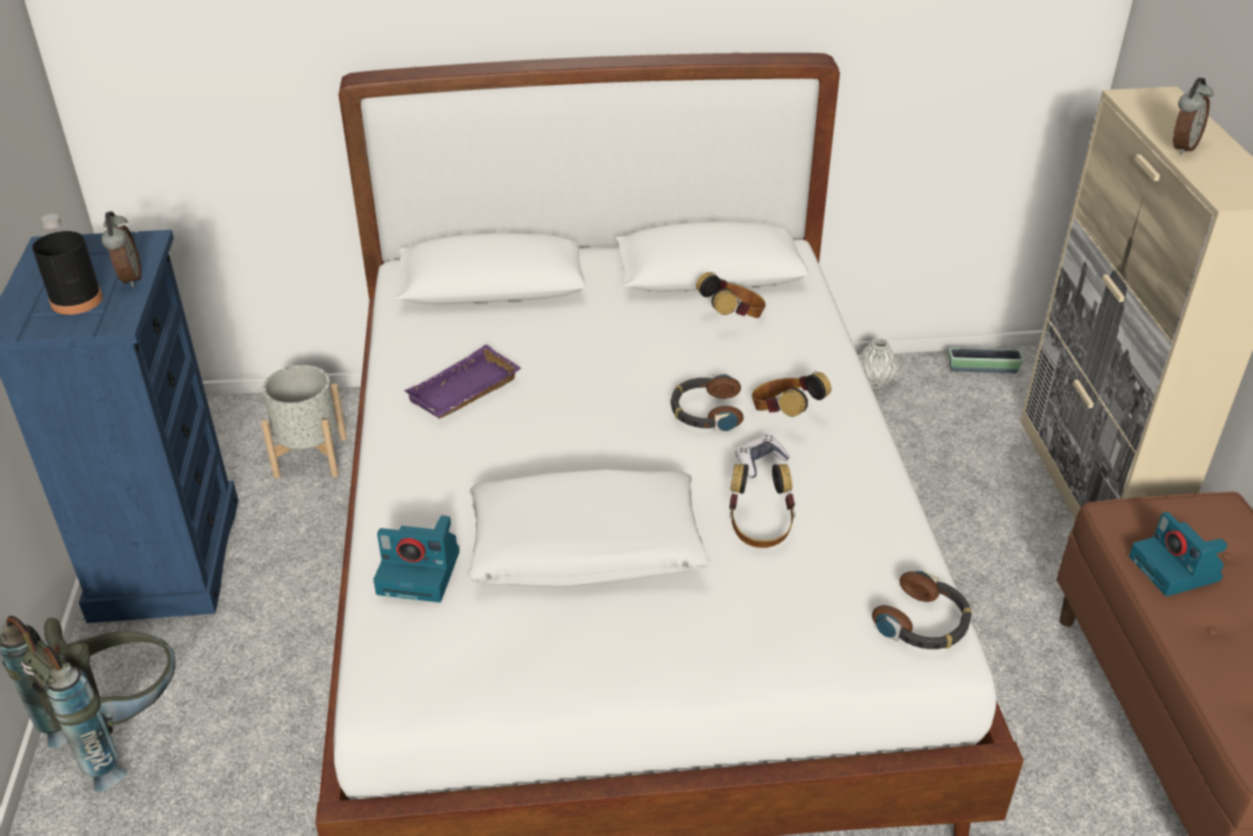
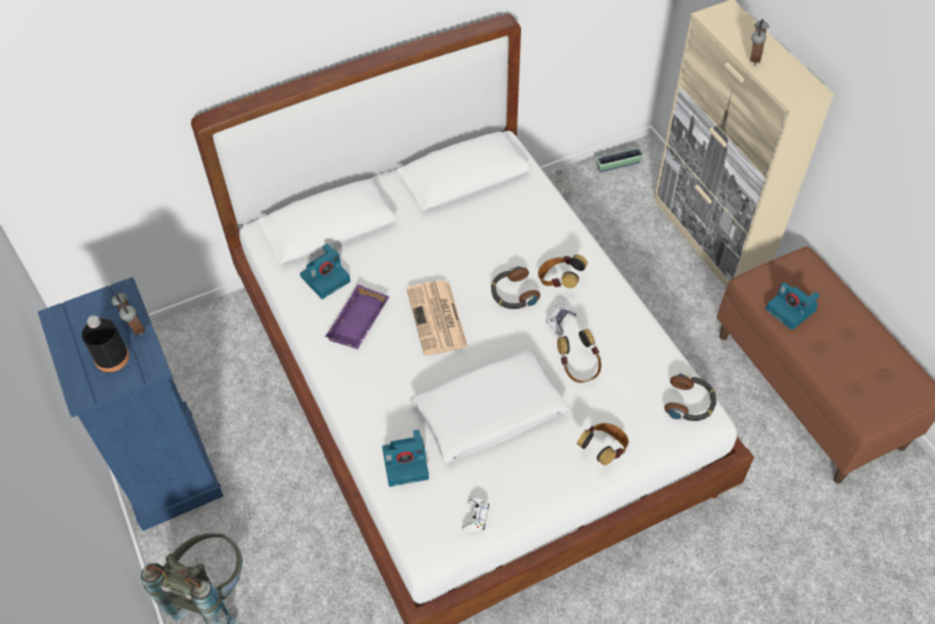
camera: 20 degrees left, 15 degrees up
grey planter [261,365,347,478] -> none
headphones [696,272,766,318] -> headphones moved to [577,423,629,465]
none -> camera [300,243,350,299]
none -> newspaper [407,280,468,355]
none -> white game controller [462,497,489,532]

